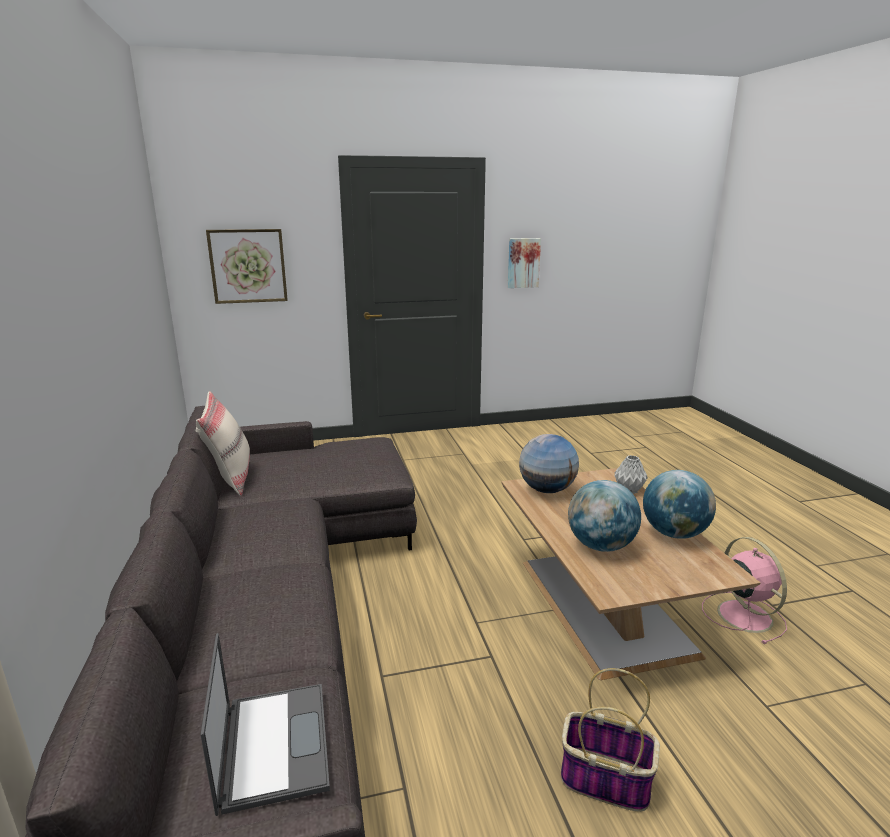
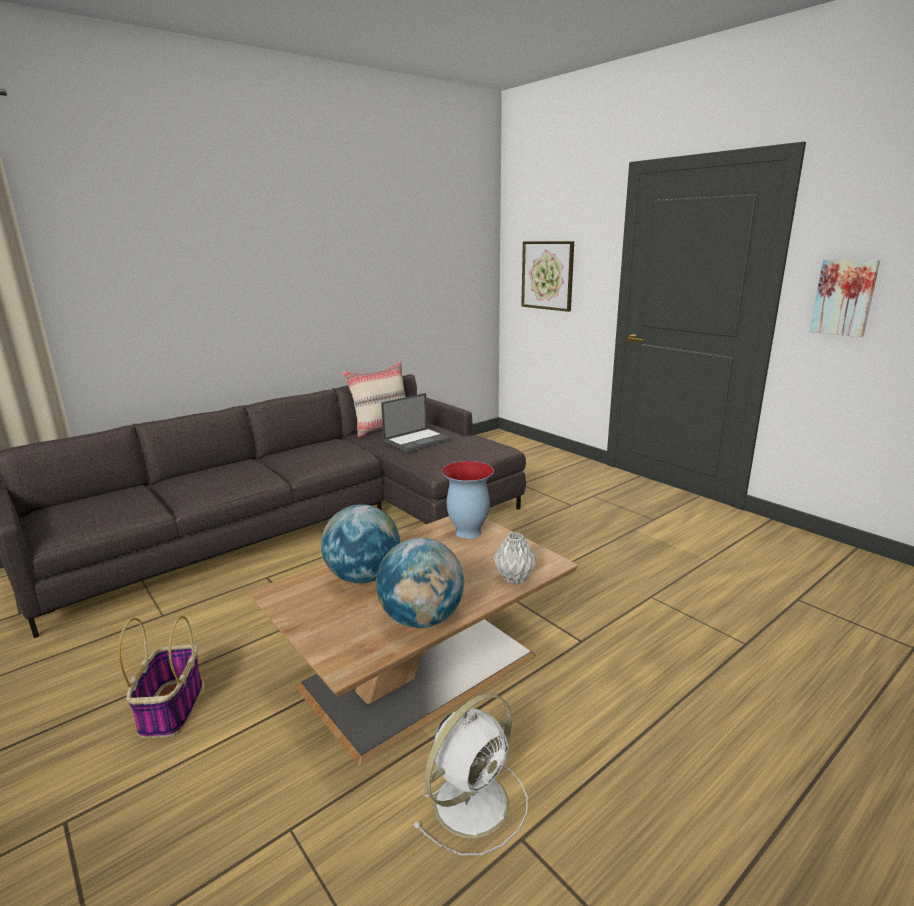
camera: 65 degrees right, 0 degrees up
laptop [200,633,330,816] -> laptop moved to [381,393,452,452]
globe [519,434,579,493] -> vase [442,461,494,539]
pink fan [702,537,787,644] -> white fan [413,693,528,856]

